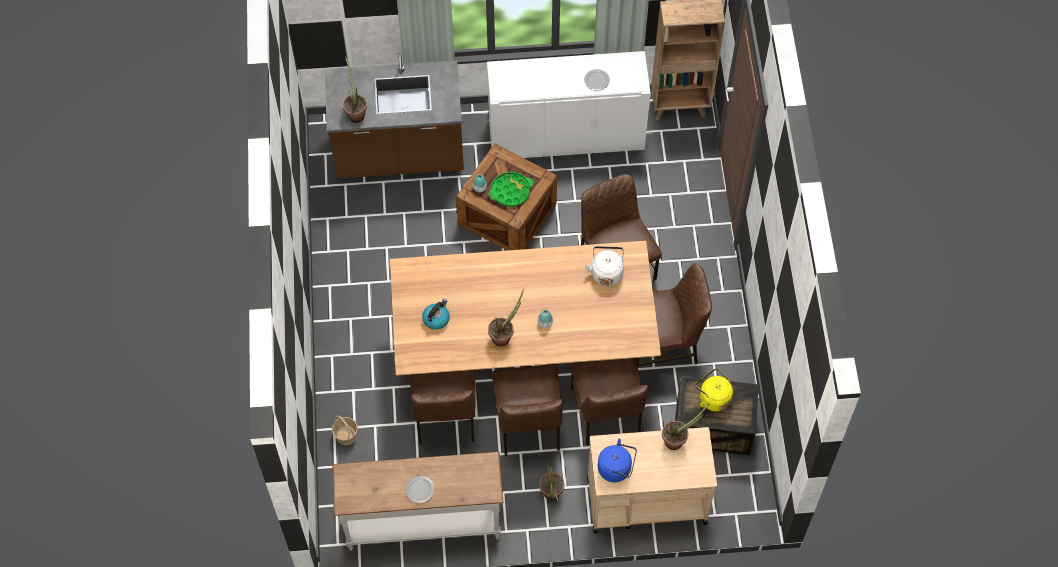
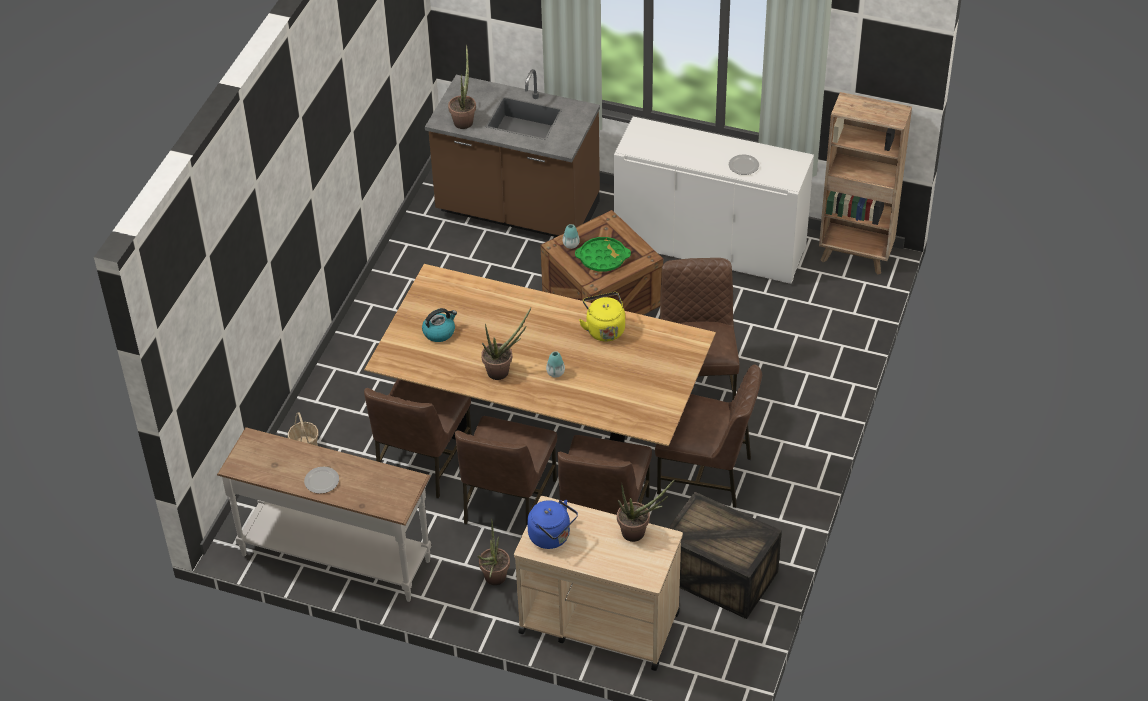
camera: 25 degrees right, 15 degrees down
white kettle [585,246,624,286] -> none
yellow kettle [695,368,733,412] -> yellow kettle moved to [579,292,625,342]

